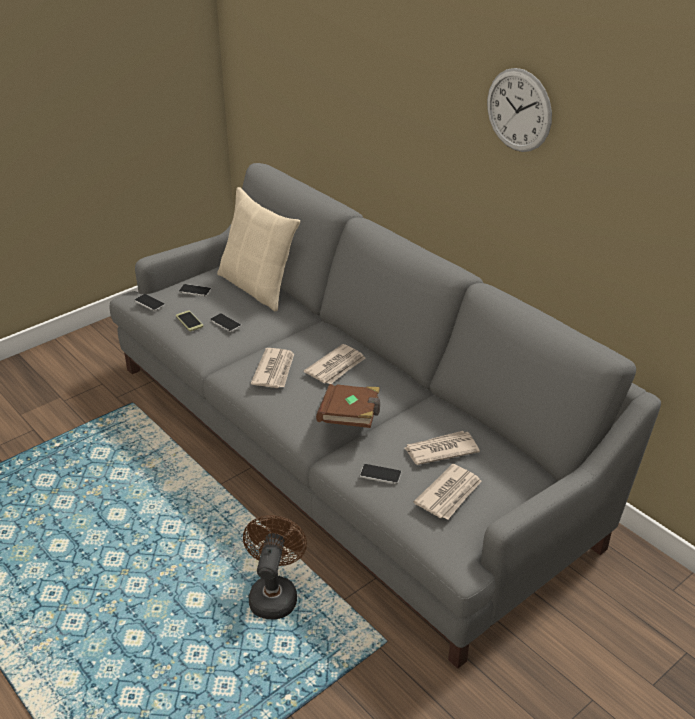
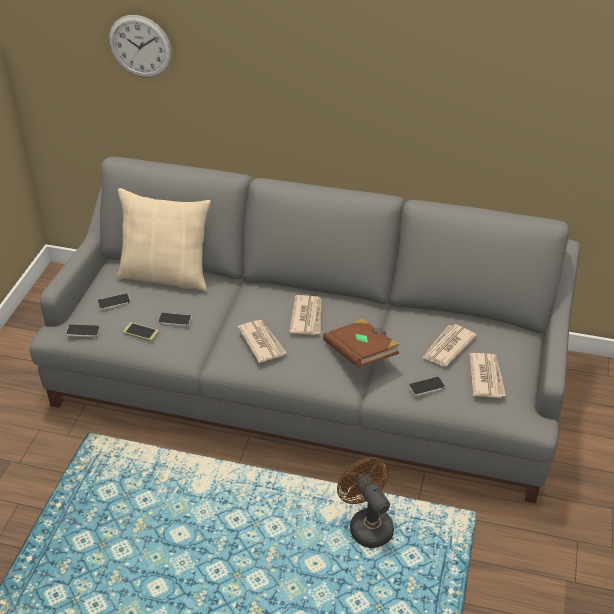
camera: 35 degrees left, 5 degrees up
wall clock [487,68,552,152] -> wall clock moved to [109,15,172,77]

